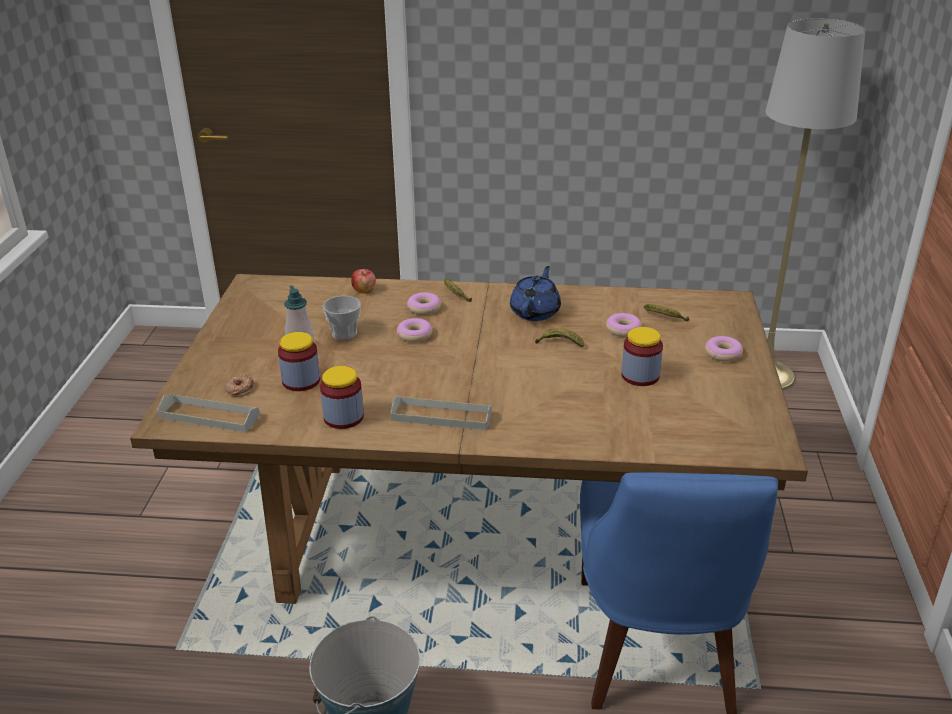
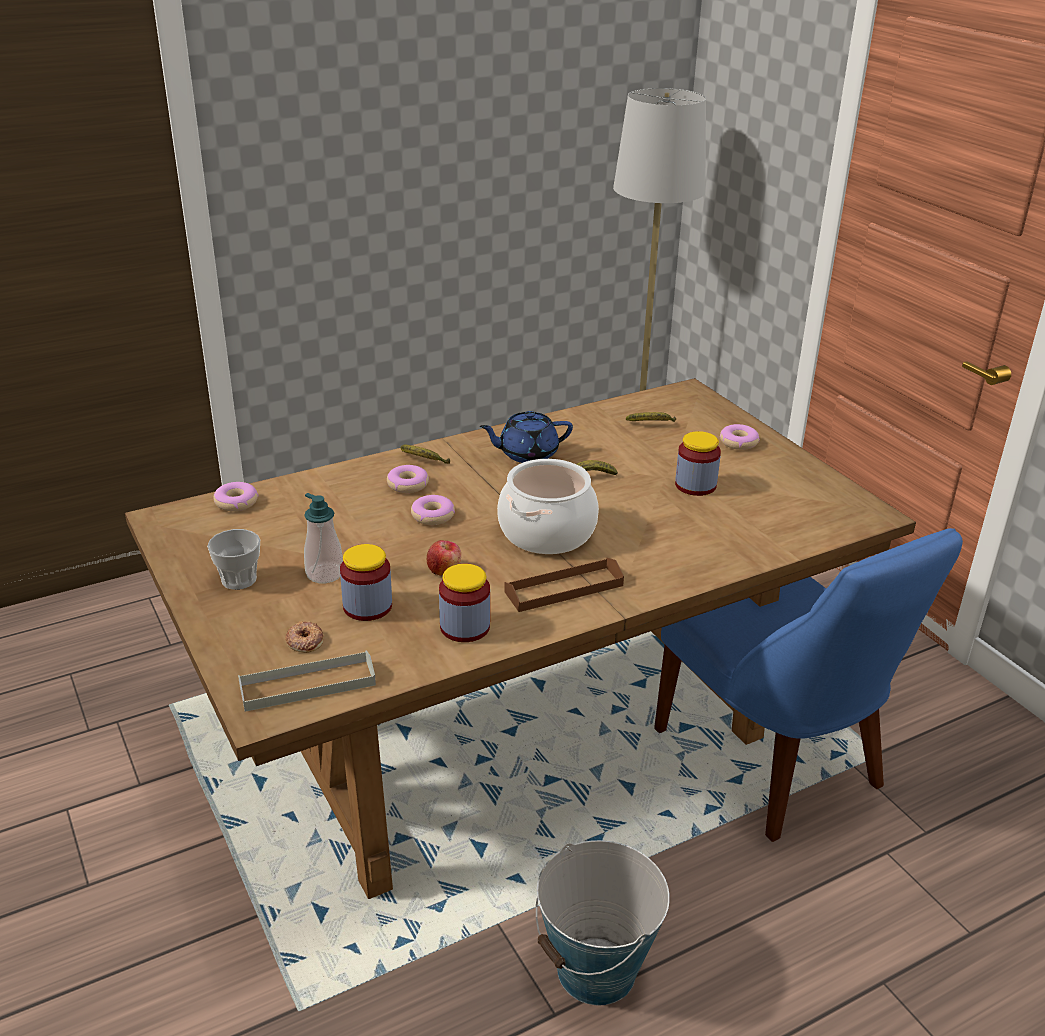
camera: 35 degrees left, 0 degrees up
cup [323,295,361,340] -> cup moved to [207,529,260,590]
apple [351,269,376,293] -> apple moved to [427,540,461,576]
grey tray [390,396,492,430] -> brown tray [504,558,624,612]
blue teapot [510,266,561,321] -> blue teapot turned 90 degrees counterclockwise [479,411,573,463]
donut [606,313,642,337] -> donut moved to [213,482,258,511]
none -> cooking pot [497,459,599,554]

